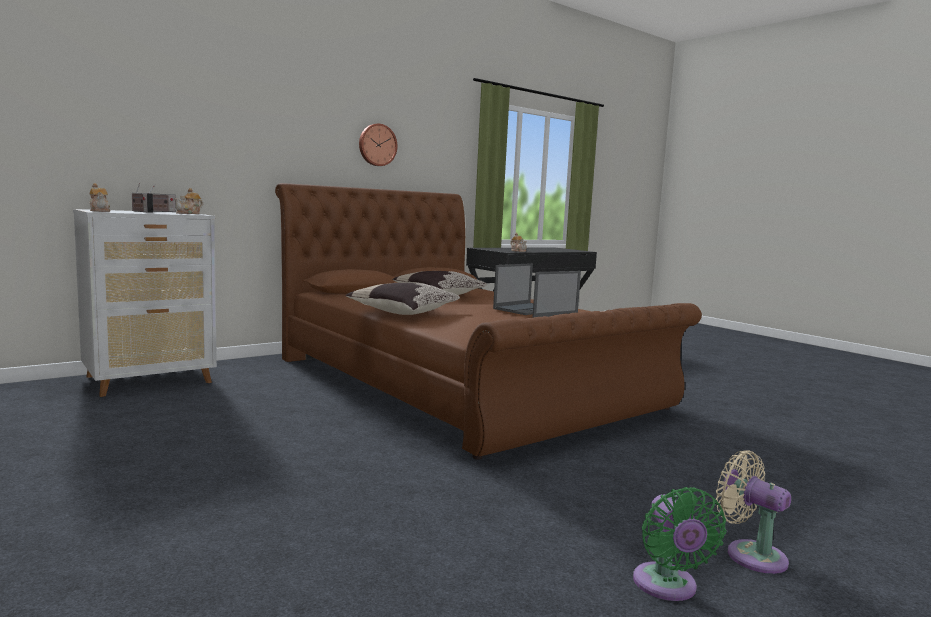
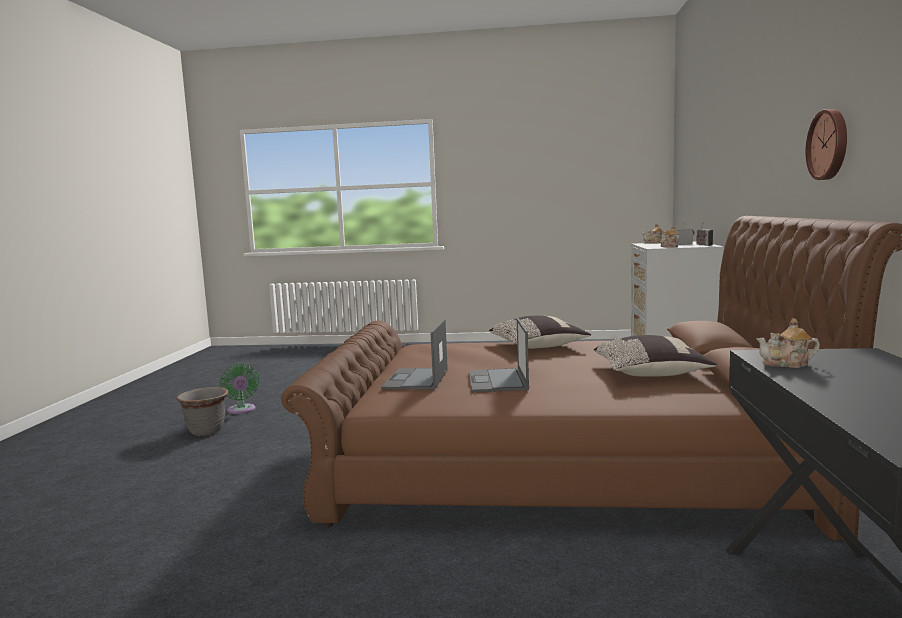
camera: 135 degrees right, 0 degrees up
green fan [633,487,727,601] -> green fan turned 150 degrees counterclockwise [220,363,259,414]
beige fan [716,450,791,574] -> grey planter [177,387,229,436]

